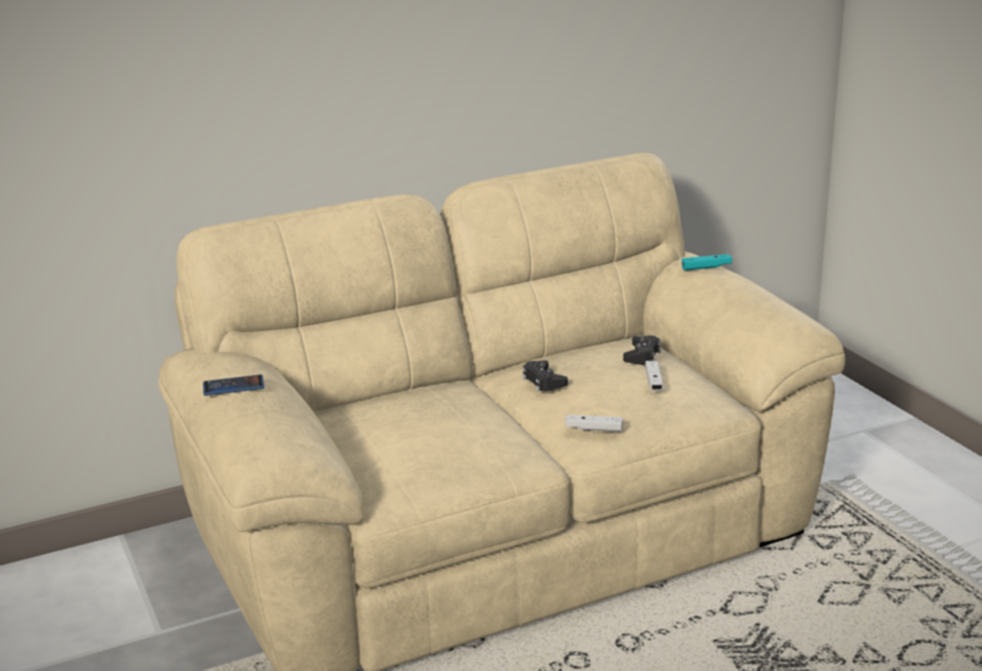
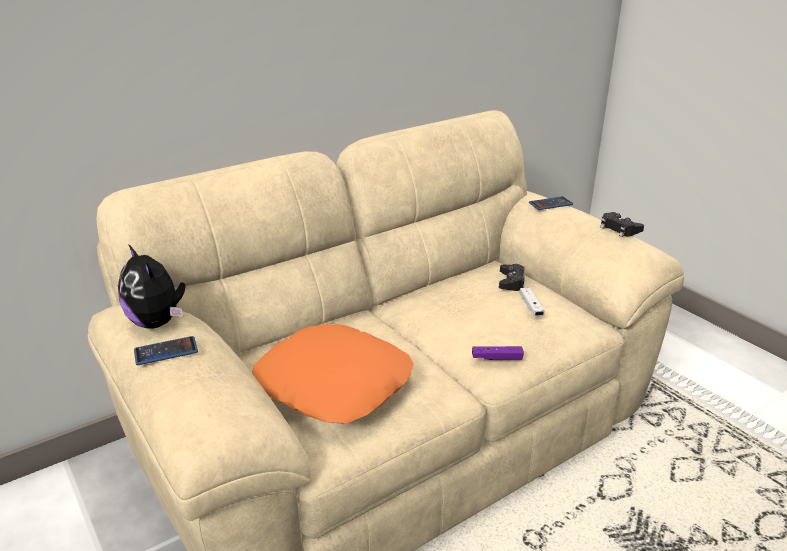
camera: 10 degrees left, 5 degrees up
black game controller [522,360,568,392] -> black game controller moved to [600,212,644,237]
white game controller [565,415,623,432] -> purple game controller [472,346,524,360]
turquoise game controller [682,254,732,270] -> phone [529,196,573,210]
none -> plush toy [118,244,185,328]
none -> orange pillow [252,324,414,424]

